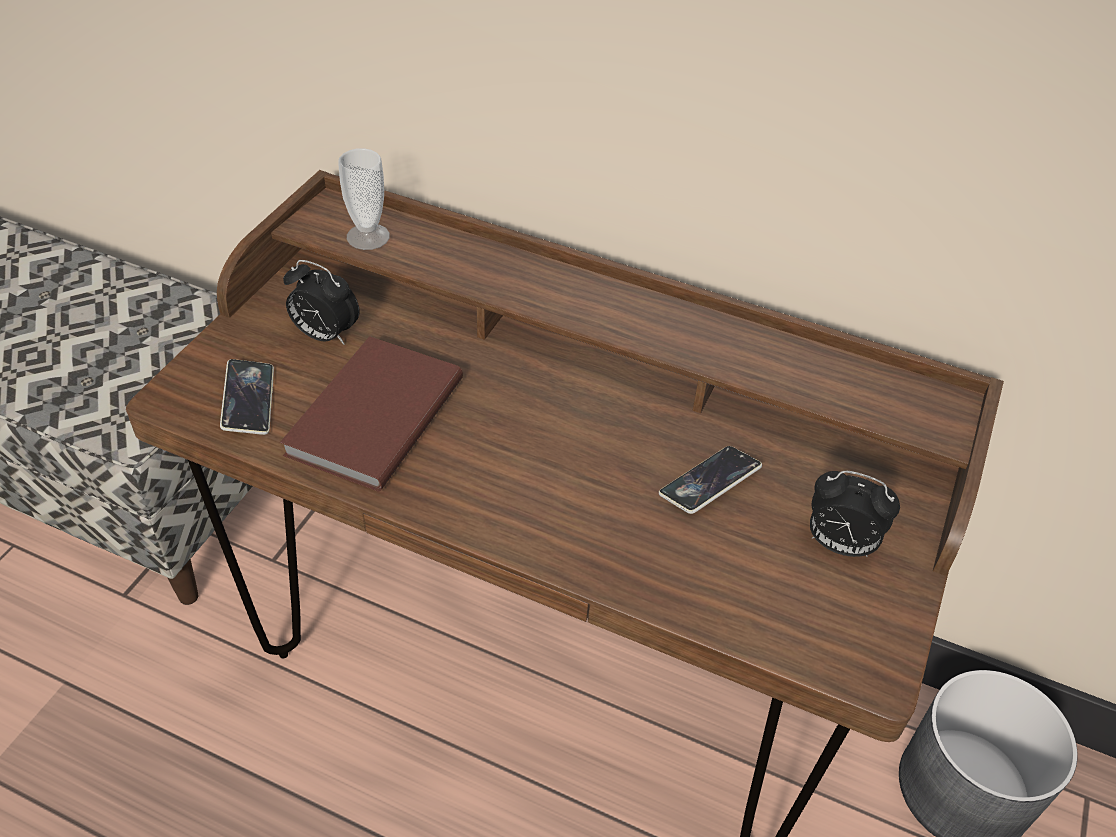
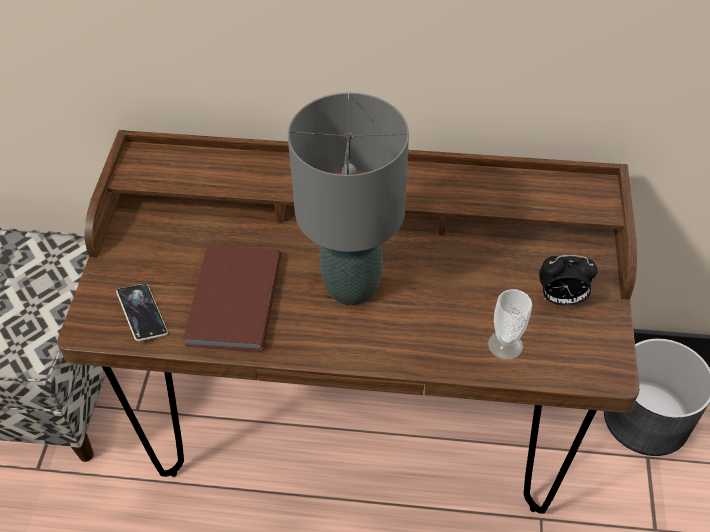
camera: 15 degrees left, 5 degrees up
alarm clock [283,260,359,345] -> none
cup [338,148,390,250] -> cup moved to [488,289,532,360]
phone [659,446,762,514] -> none
none -> grey table lamp [288,92,409,305]

